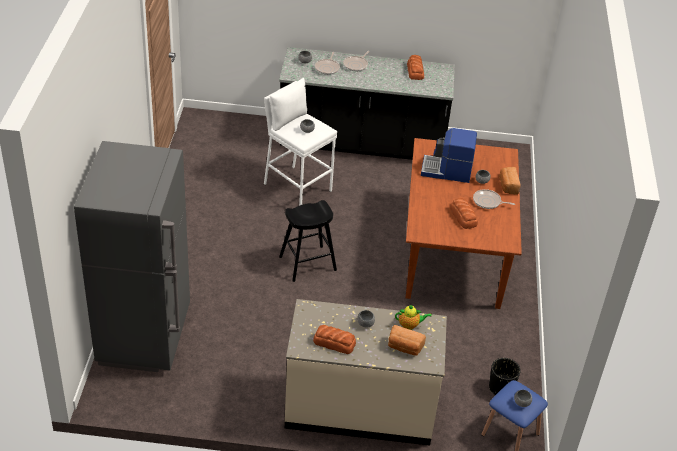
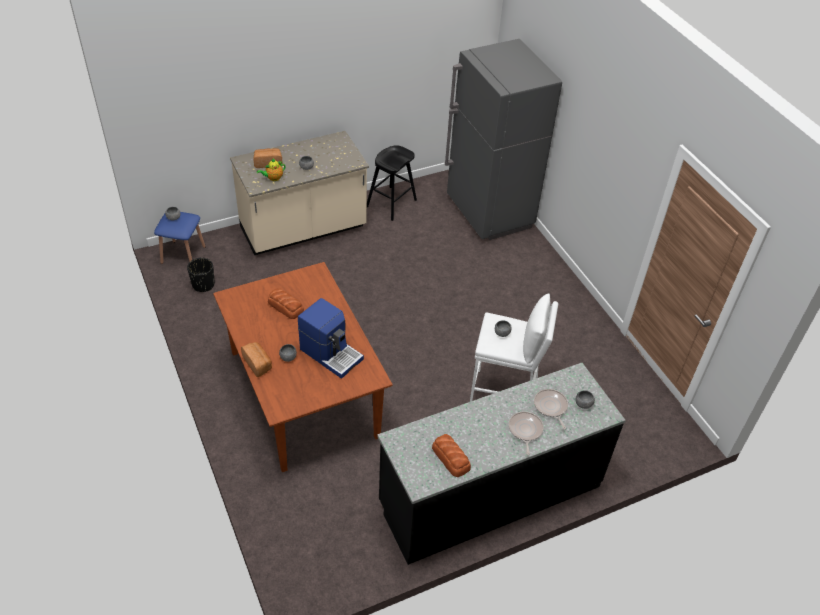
camera: 150 degrees right, 5 degrees up
black stool [279,200,337,282] -> black stool moved to [367,145,417,221]
bread [313,325,356,354] -> none
coffee machine [421,128,477,183] -> coffee machine turned 60 degrees clockwise [298,298,364,379]
frying pan [473,189,515,209] -> none

